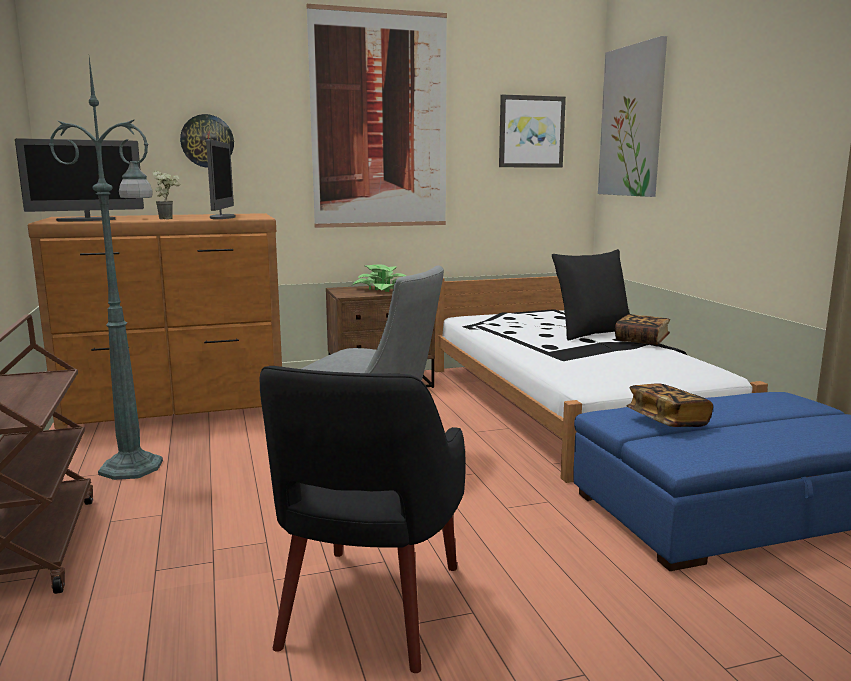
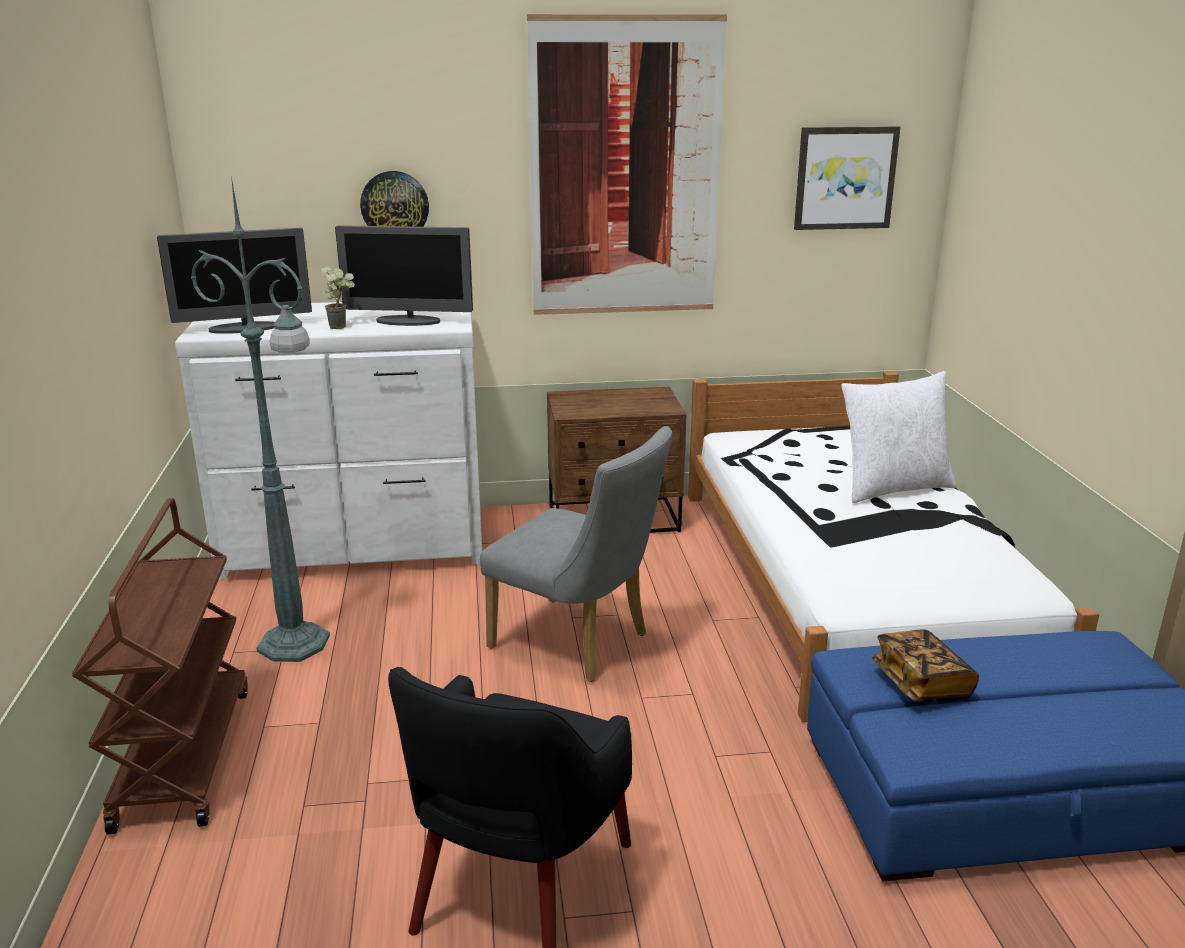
camera: 10 degrees right, 10 degrees up
brown dresser [28,213,282,429] -> white dresser [175,302,482,579]
monitor [206,139,236,219] -> monitor turned 90 degrees clockwise [335,225,473,326]
potted plant [351,264,406,292] -> none
black pillow [552,249,630,341] -> white pillow [841,371,957,503]
picture [598,36,667,197] -> none
book [615,314,670,345] -> none

